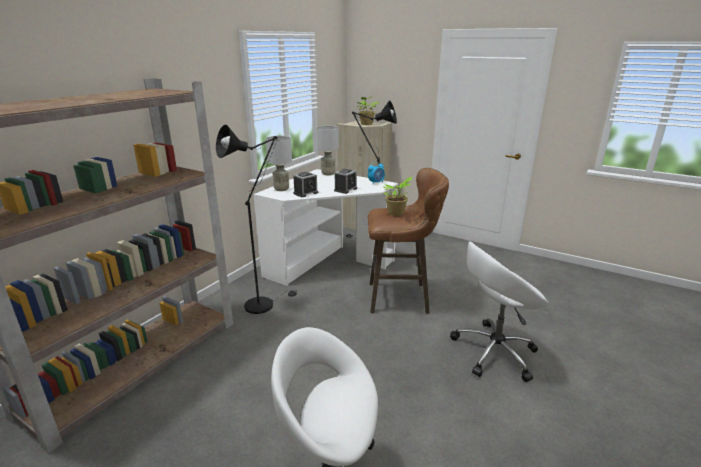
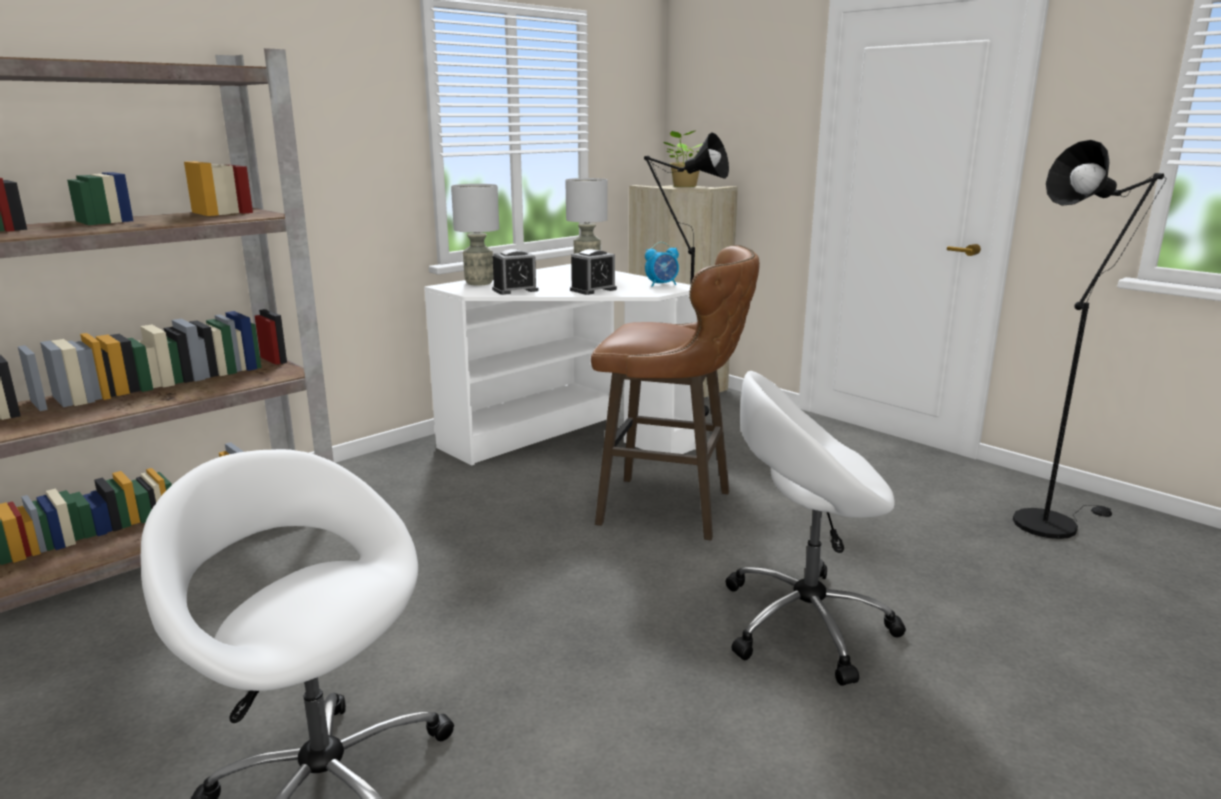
camera: 15 degrees right, 5 degrees down
black floor lamp [216,125,297,314] -> black floor lamp moved to [1013,140,1167,539]
potted plant [382,177,412,216] -> none

